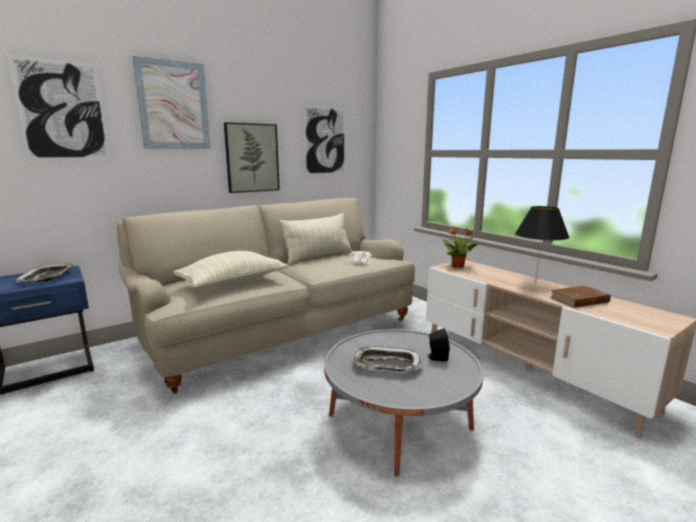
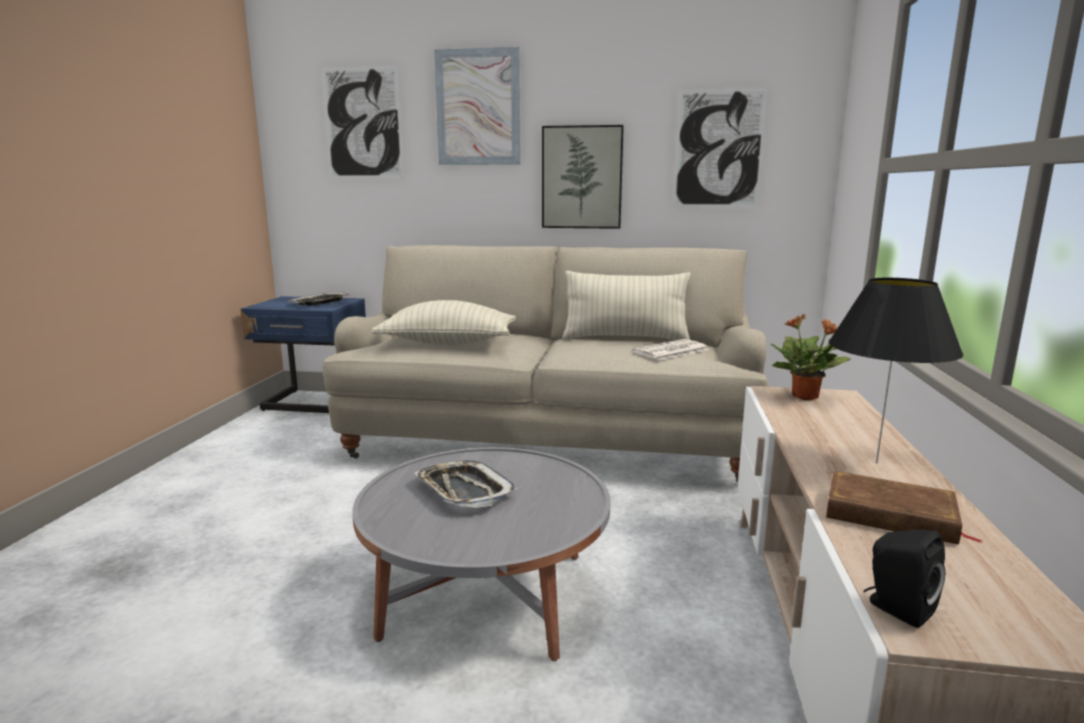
camera: 45 degrees right, 0 degrees up
black speaker [427,328,450,361] -> black speaker moved to [864,529,945,628]

